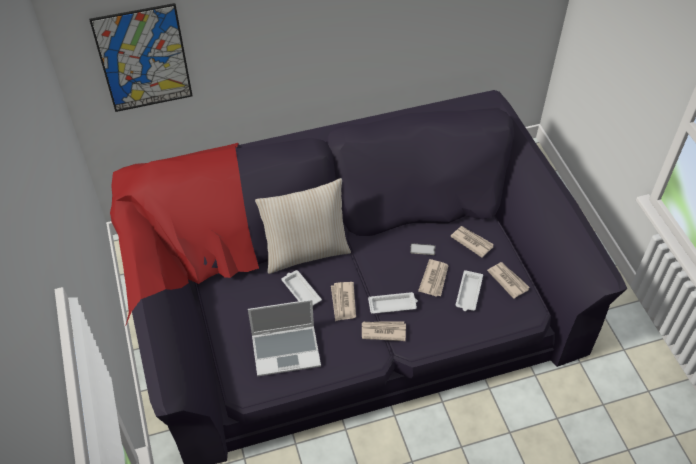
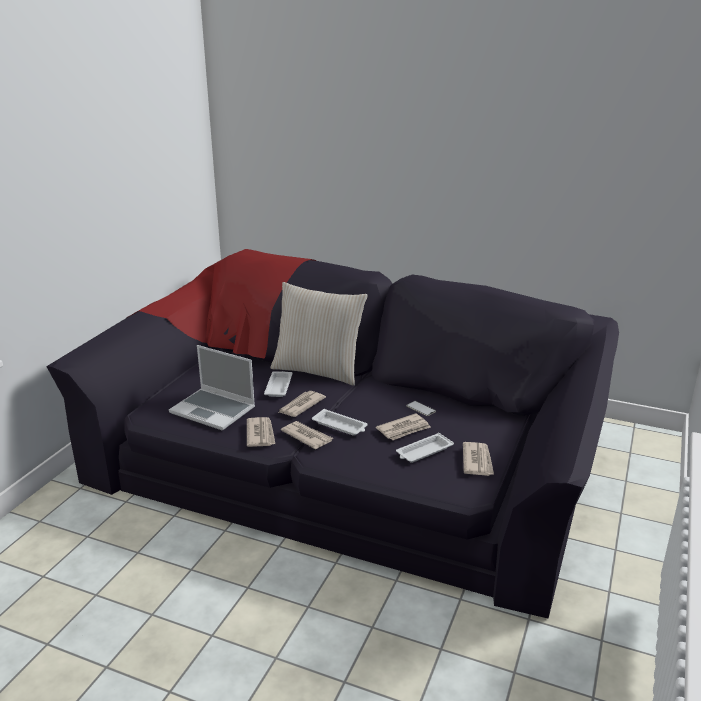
camera: 40 degrees right, 25 degrees down
picture [89,3,192,112] -> none
newspaper [450,226,494,258] -> newspaper moved to [247,417,275,447]

